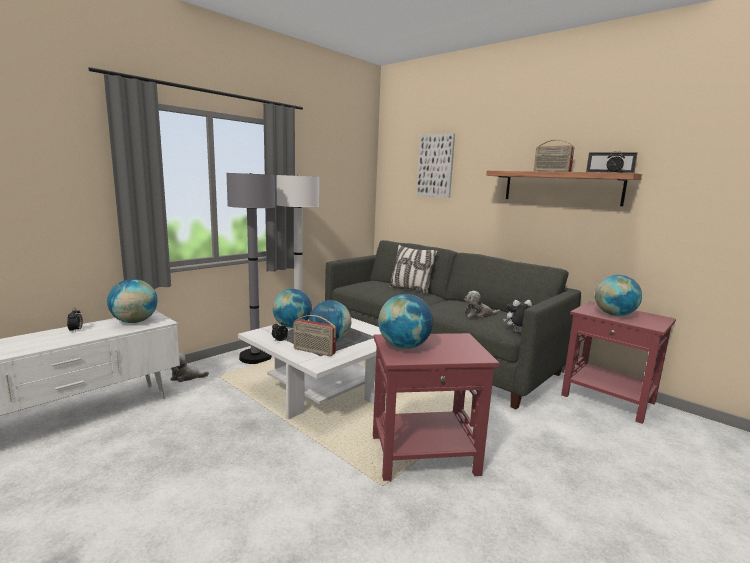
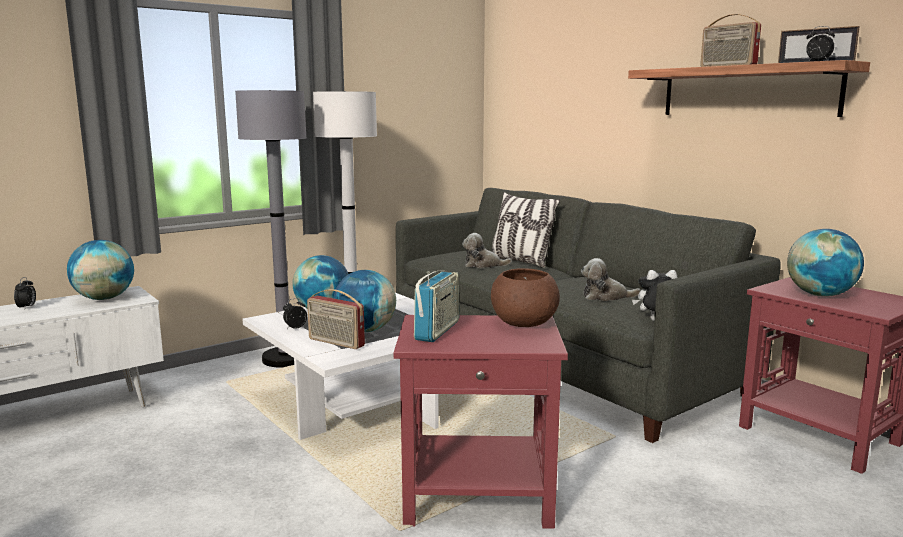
camera: 10 degrees right, 0 degrees up
plush toy [170,353,209,382] -> plush toy moved to [462,233,512,268]
globe [378,294,433,349] -> radio [414,270,460,342]
picture [417,133,455,197] -> none
none -> brown bowl [491,268,560,327]

